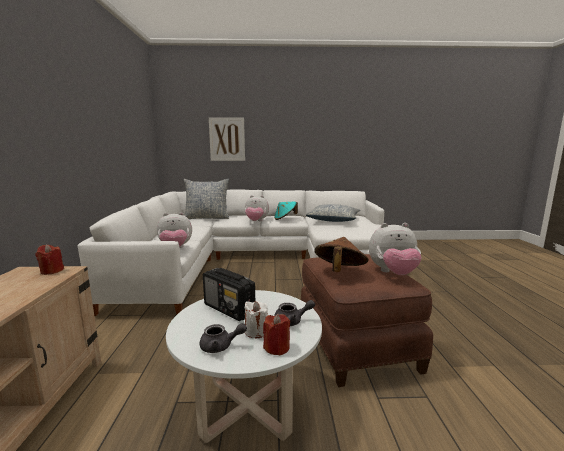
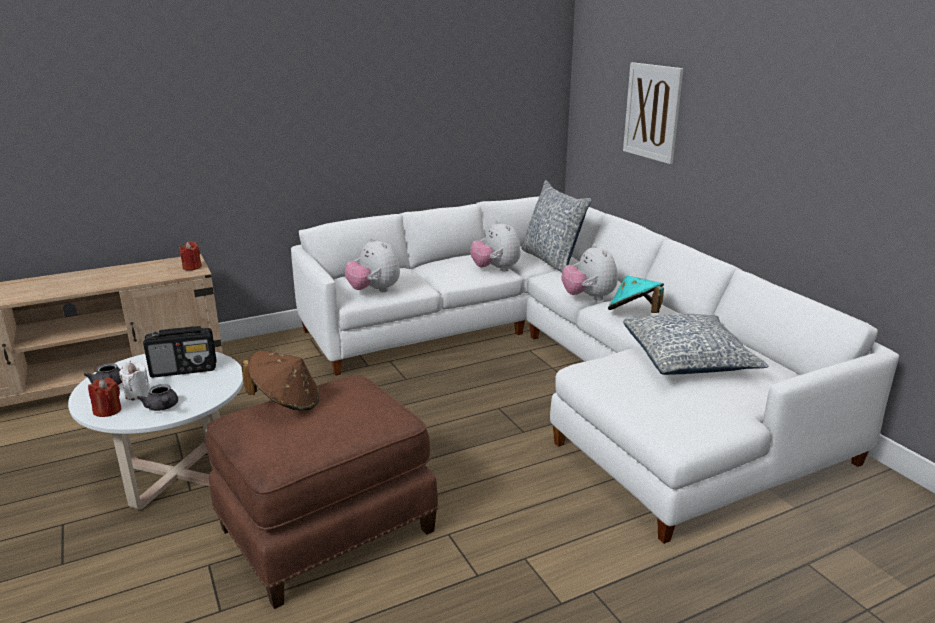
camera: 65 degrees right, 10 degrees up
radio [203,268,255,321] -> radio turned 120 degrees counterclockwise [143,326,216,378]
plush toy [369,223,422,275] -> plush toy moved to [470,220,521,271]

